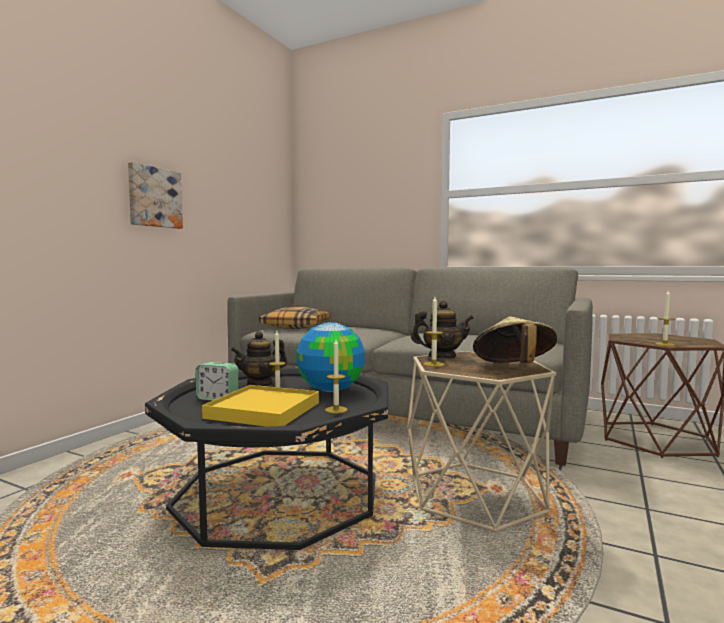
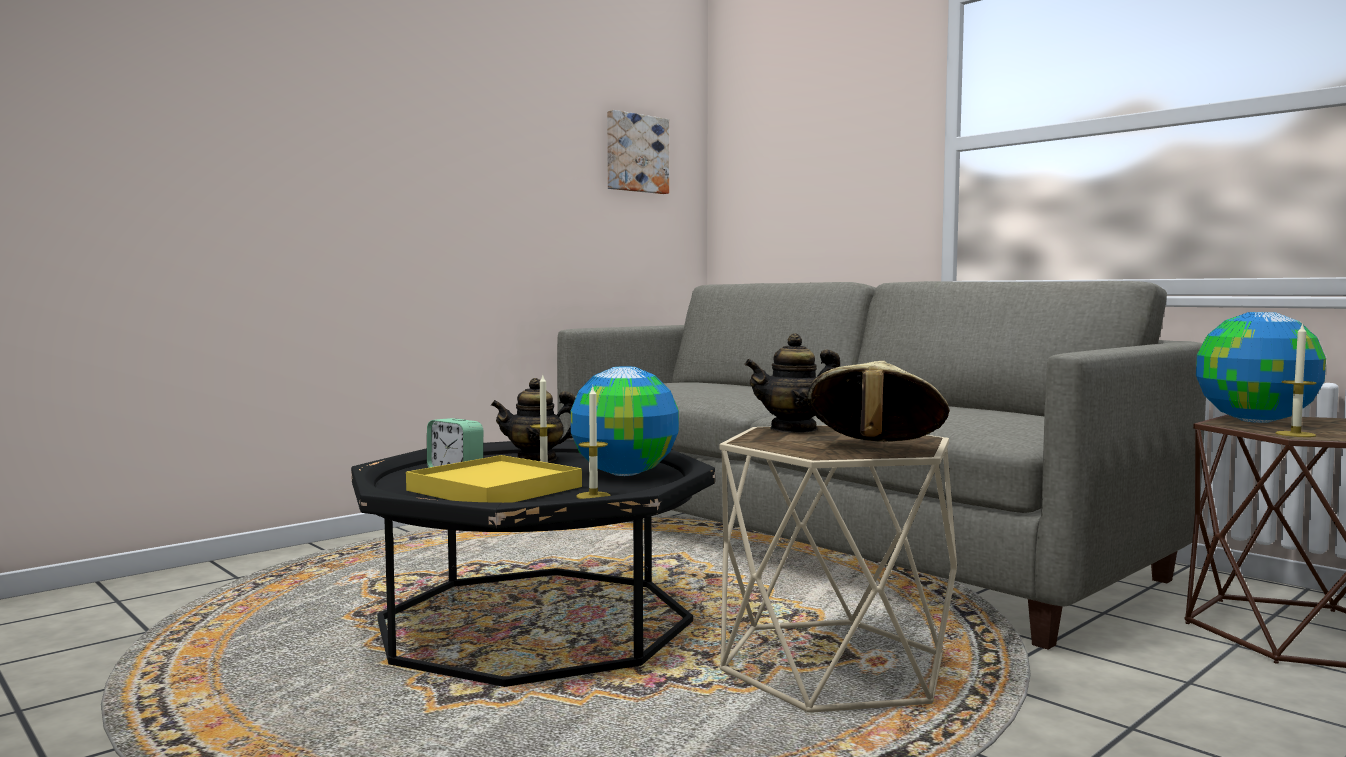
camera: 20 degrees right, 0 degrees up
picture [128,162,183,229] -> picture moved to [607,110,669,194]
pillow [259,307,331,329] -> none
teapot [411,300,474,358] -> teapot turned 150 degrees clockwise [744,333,840,433]
candle [423,297,445,367] -> none
none -> globe [1196,312,1326,423]

